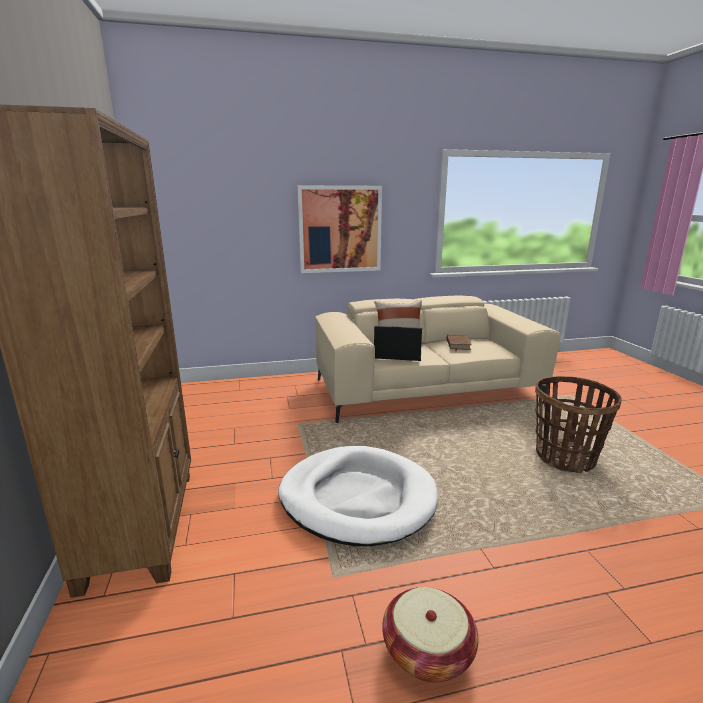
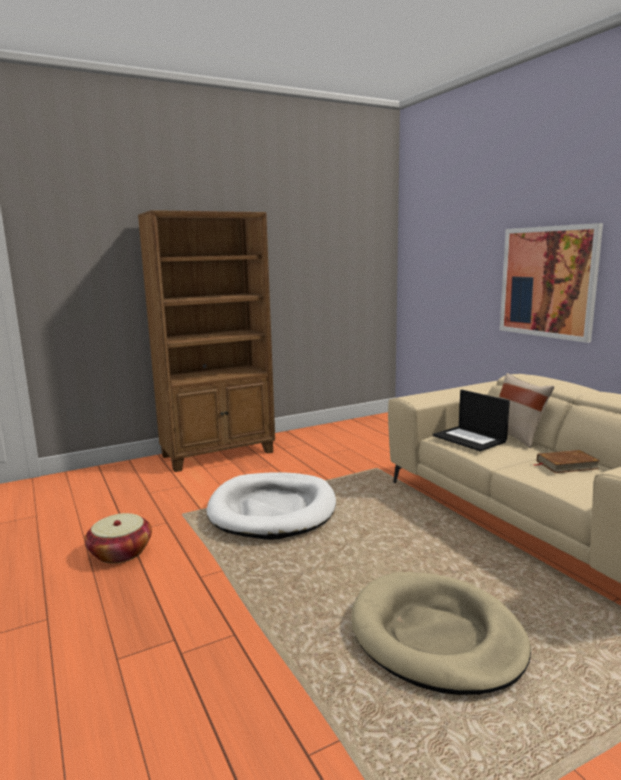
camera: 75 degrees right, 5 degrees down
laptop [374,326,422,361] -> laptop turned 150 degrees clockwise [433,390,510,451]
basket [535,376,622,473] -> beige dog bed [351,572,531,695]

